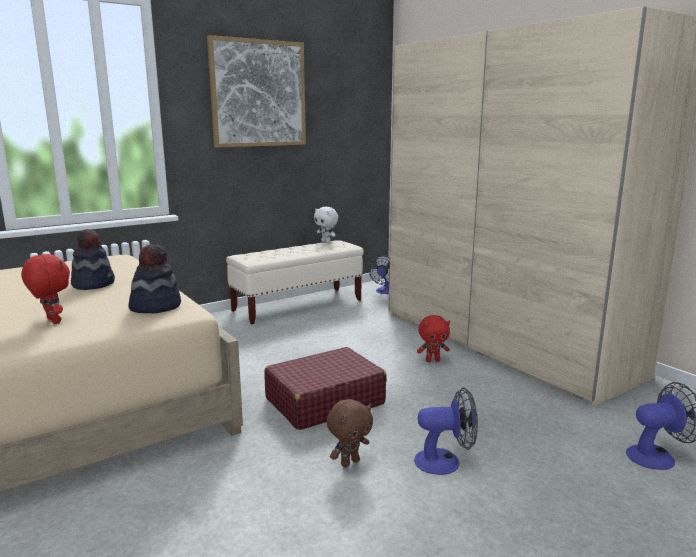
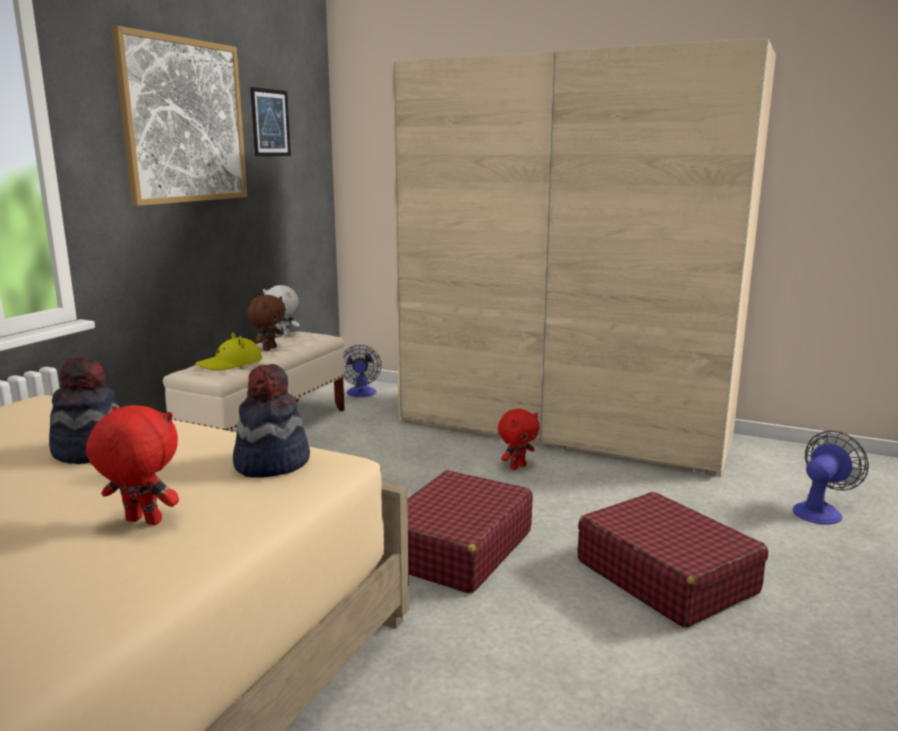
camera: 30 degrees left, 0 degrees up
brown plush toy [326,399,373,467] -> brown plush toy moved to [247,295,286,351]
fan [414,387,478,475] -> red suitcase [578,492,768,628]
none -> yellow hat [195,332,262,371]
none -> picture [250,87,291,156]

